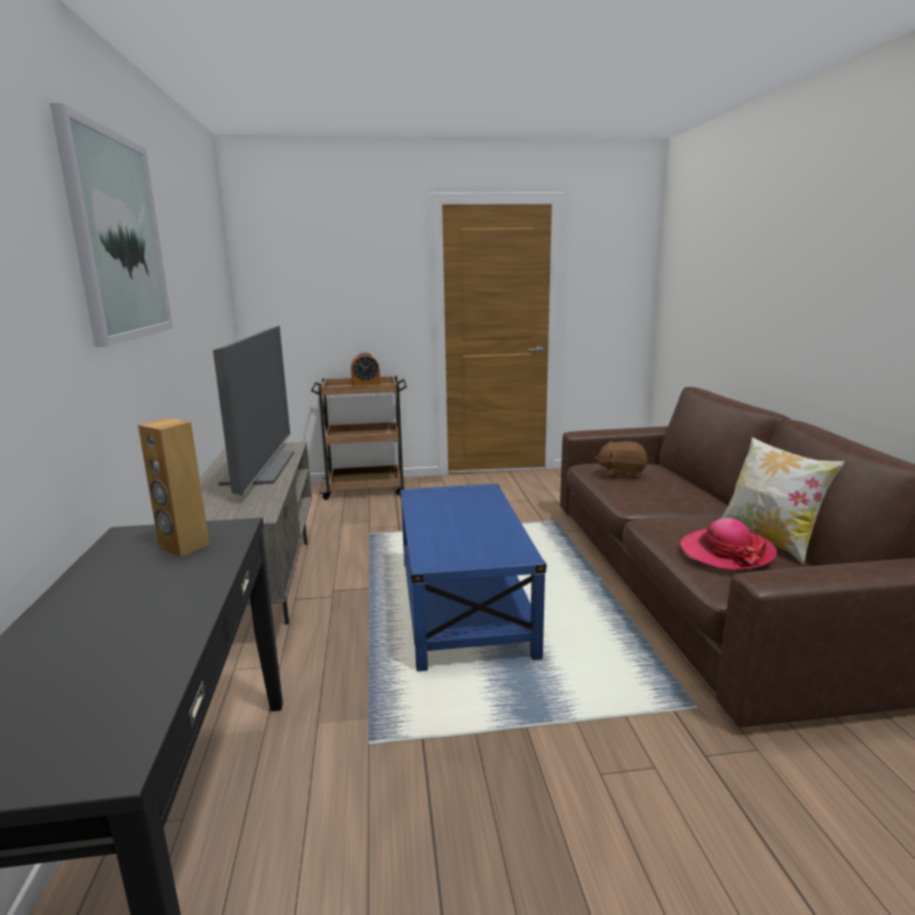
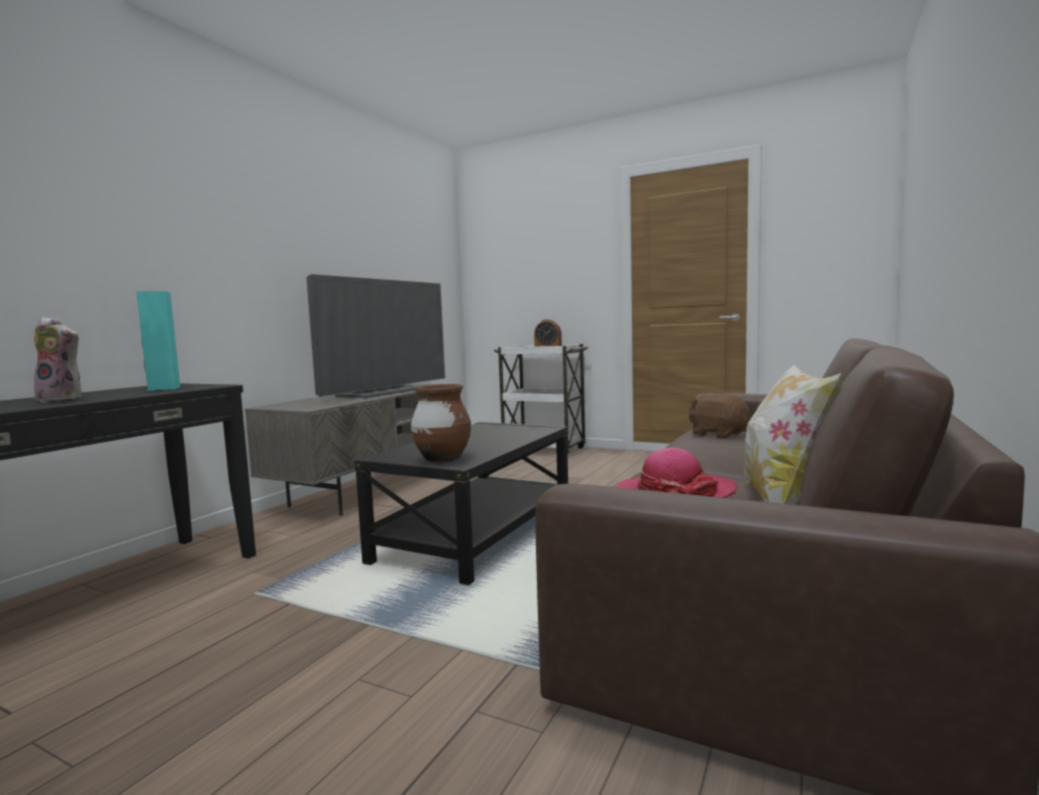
camera: 35 degrees right, 10 degrees down
picture [50,103,173,347] -> none
brown speaker [138,418,210,557] -> turquoise speaker [136,291,180,391]
brown cart [311,376,407,500] -> white cart [494,344,589,453]
blue coffee table [399,483,547,671] -> black coffee table [354,422,568,585]
none -> plush toy [34,316,82,403]
none -> brown vase [411,384,471,463]

